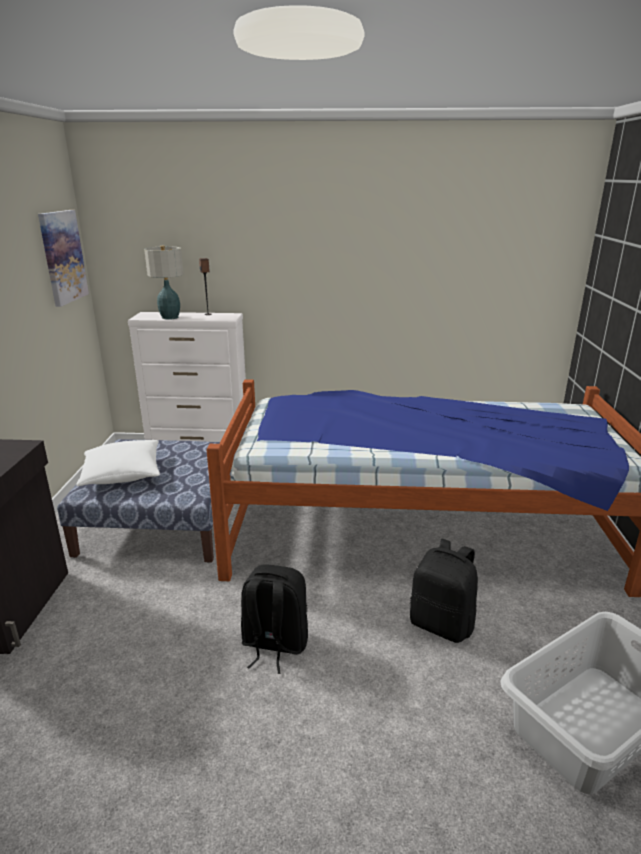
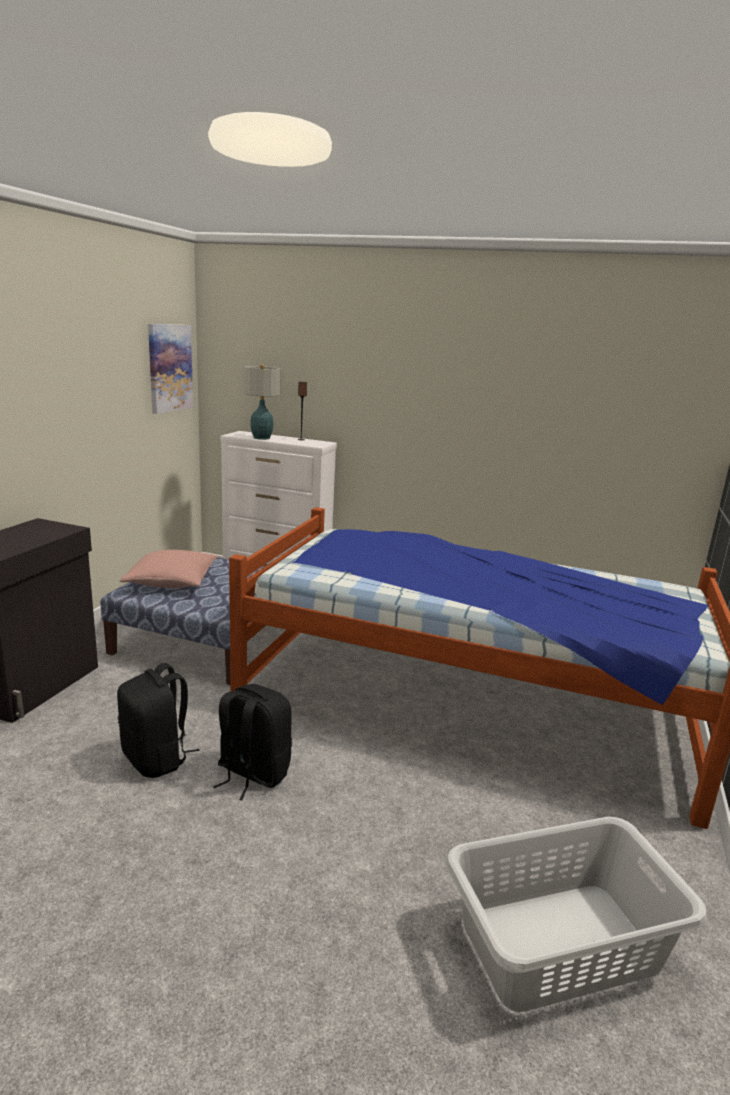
camera: 15 degrees right, 5 degrees down
white pillow [76,440,160,486] -> pink pillow [120,550,218,588]
black backpack [410,539,478,643] -> black backpack moved to [117,663,200,778]

